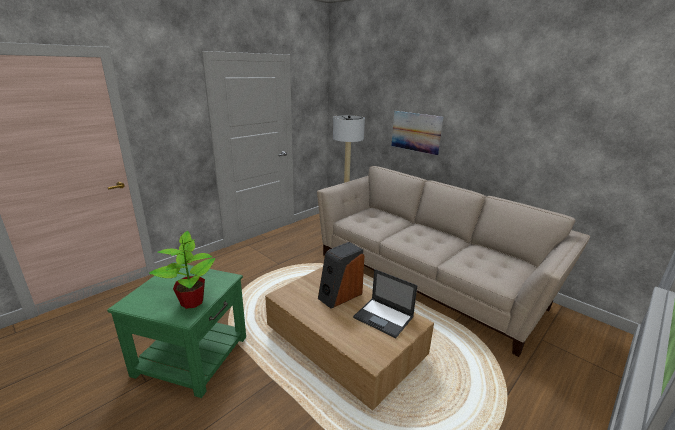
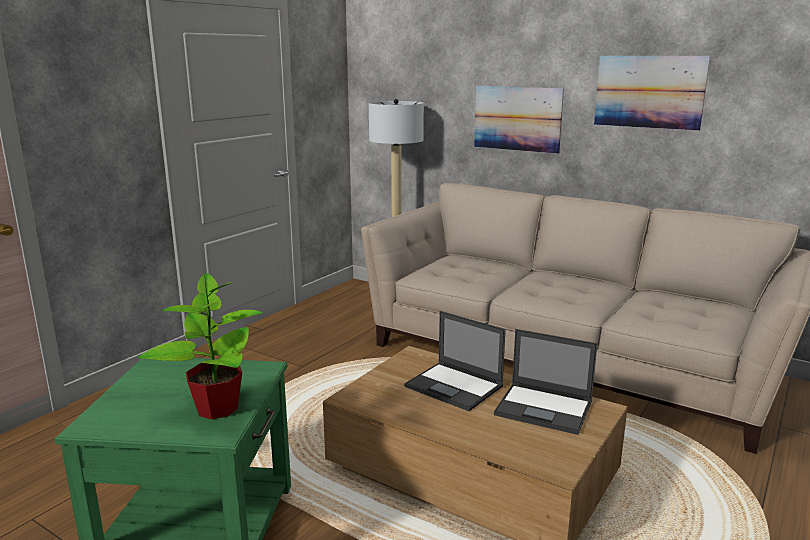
camera: 10 degrees left, 5 degrees down
speaker [318,242,364,309] -> laptop [404,311,506,411]
none -> picture [594,56,710,131]

